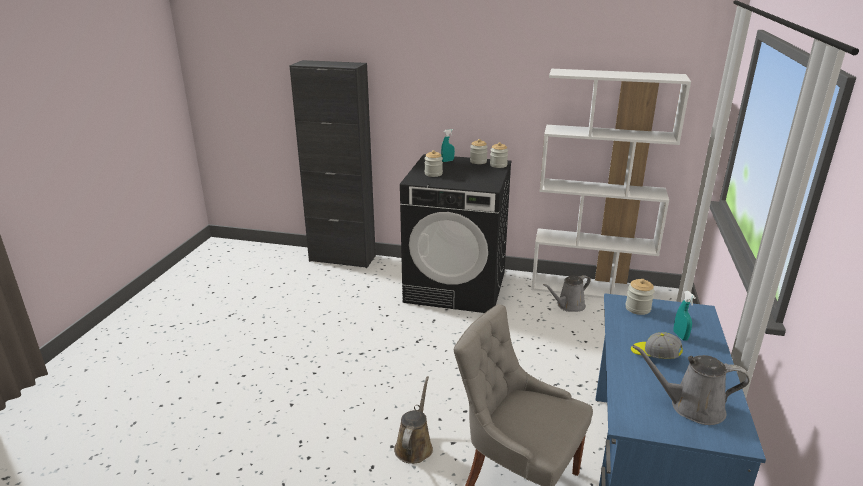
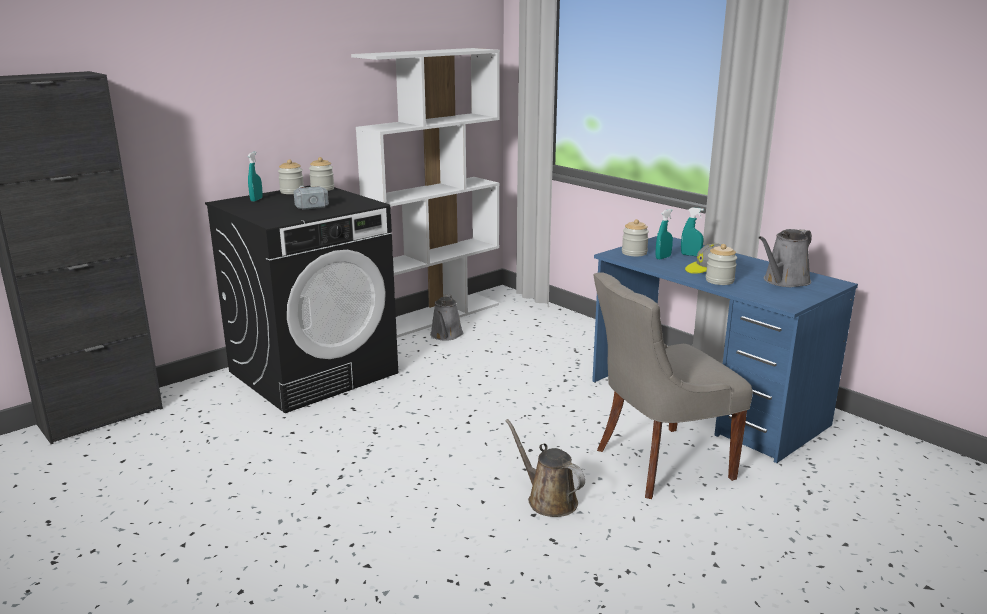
camera: 55 degrees left, 5 degrees down
jar [424,150,443,177] -> jar moved to [706,244,737,285]
none -> hammer [294,186,329,210]
none -> turquoise spray bottle [655,209,673,260]

